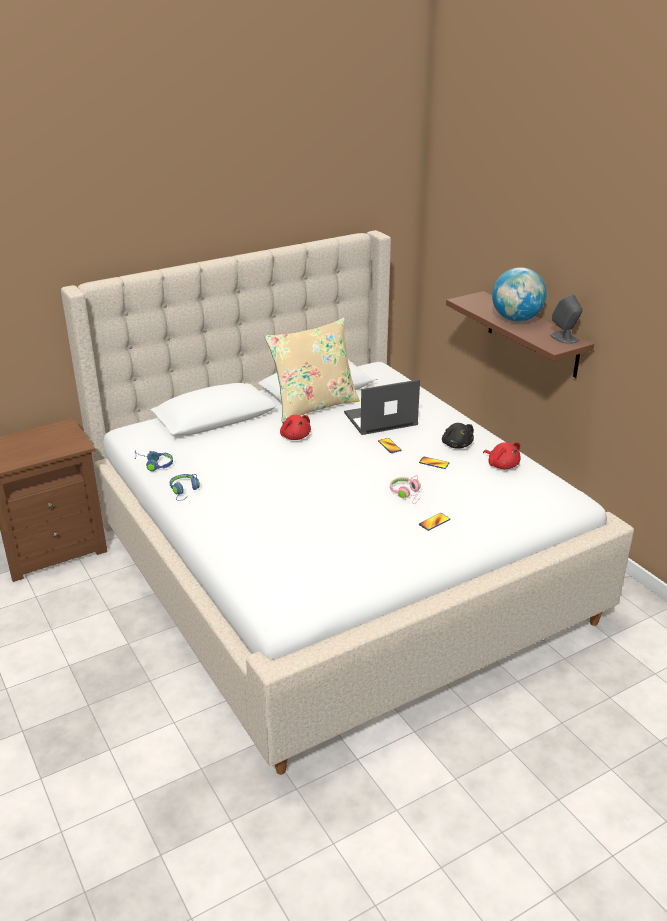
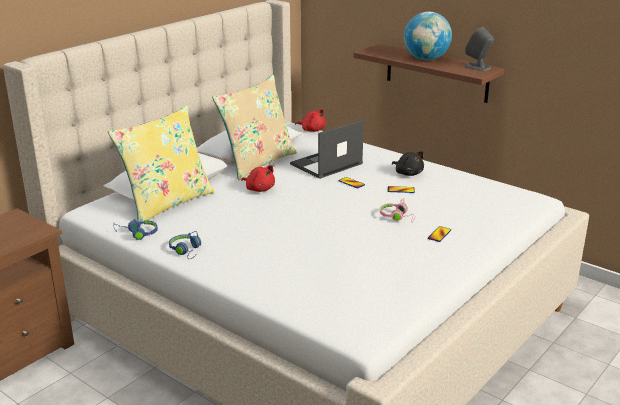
camera: 20 degrees left, 5 degrees down
red plush toy [483,442,521,469] -> red plush toy moved to [295,109,326,132]
none -> yellow pillow [108,105,214,222]

